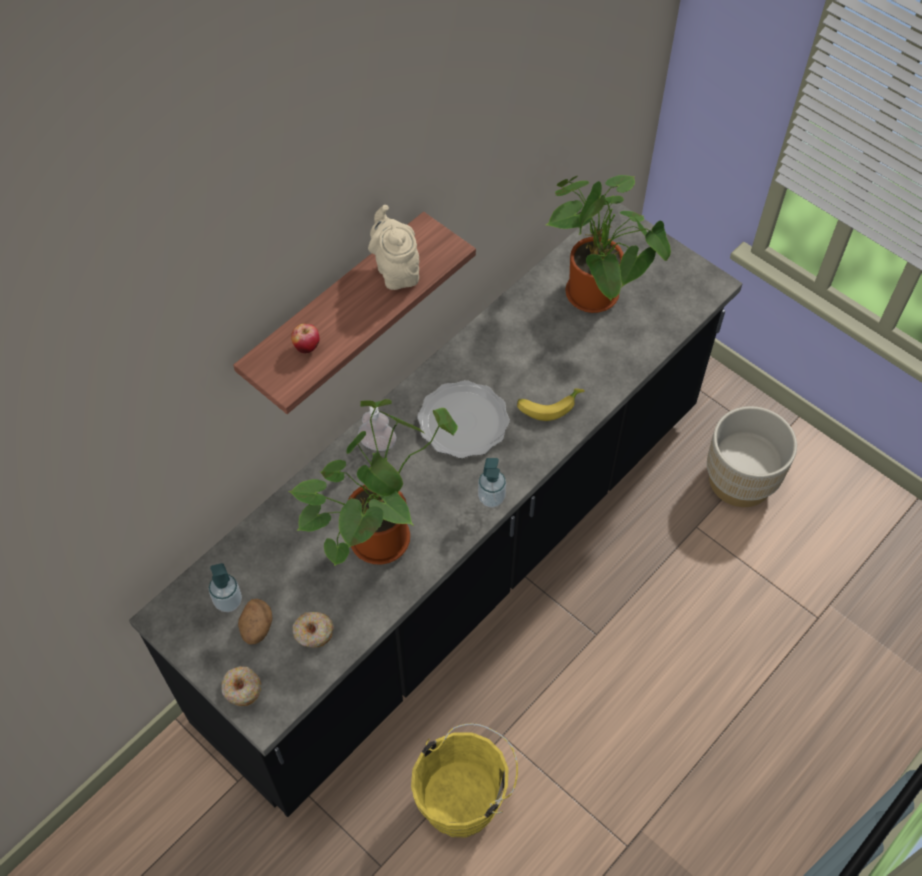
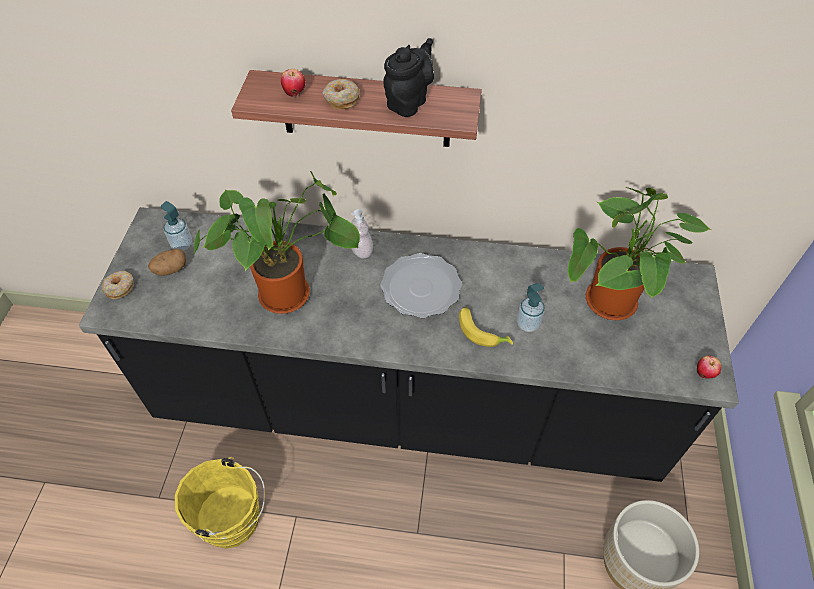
camera: 55 degrees right, 5 degrees down
donut [293,612,334,648] -> donut moved to [323,79,360,109]
beige teapot [368,205,419,290] -> black teapot [384,38,434,117]
soap dispenser [478,458,506,507] -> soap dispenser moved to [517,283,545,332]
none -> apple [697,356,721,379]

